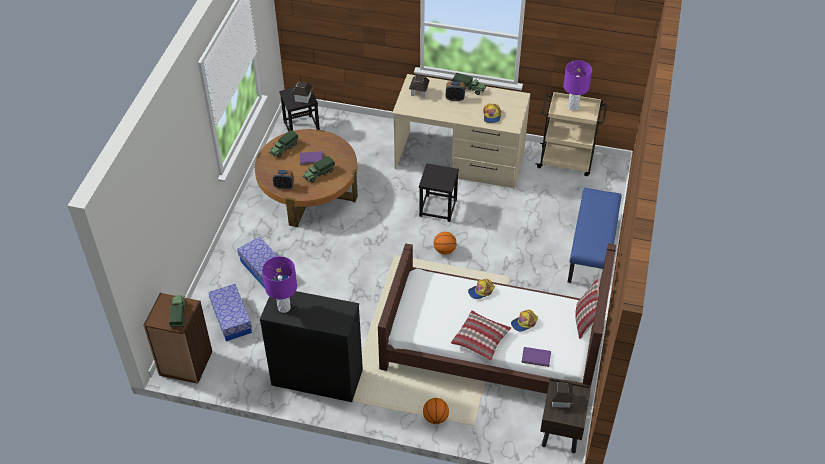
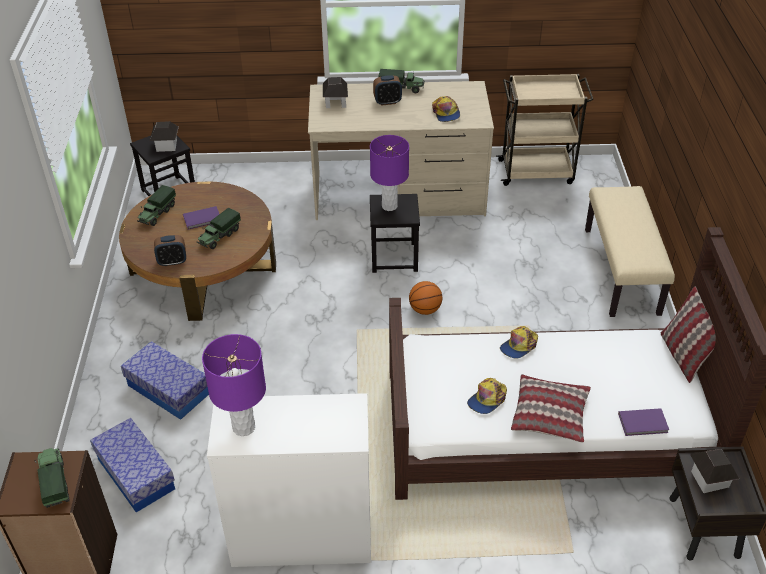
camera: 15 degrees left, 5 degrees down
black dresser [260,291,363,402] -> white dresser [207,393,371,567]
basketball [423,398,449,424] -> none
cap [511,310,538,332] -> cap moved to [467,378,507,414]
purple table lamp [563,60,592,111] -> purple table lamp moved to [370,135,409,211]
blue bench [568,188,622,283] -> beige bench [585,186,675,317]

